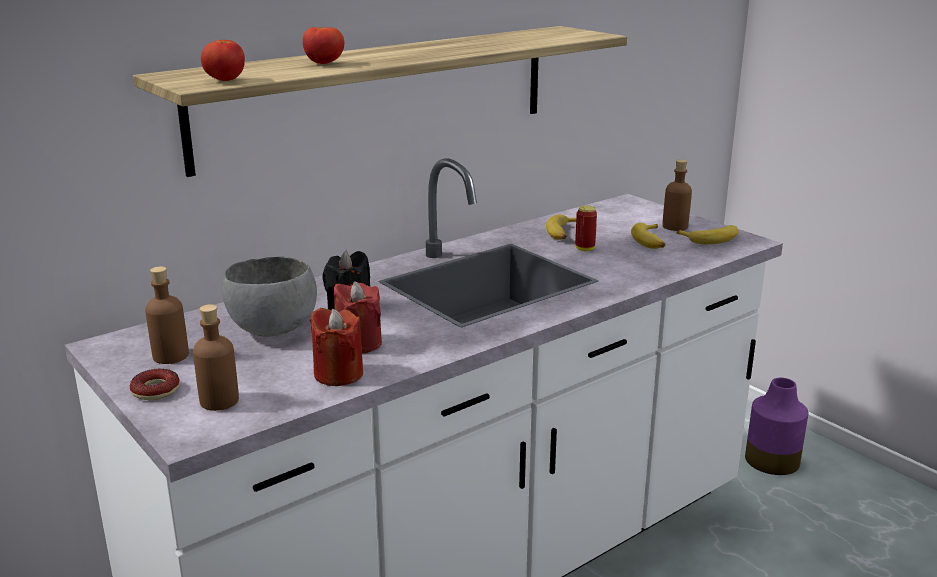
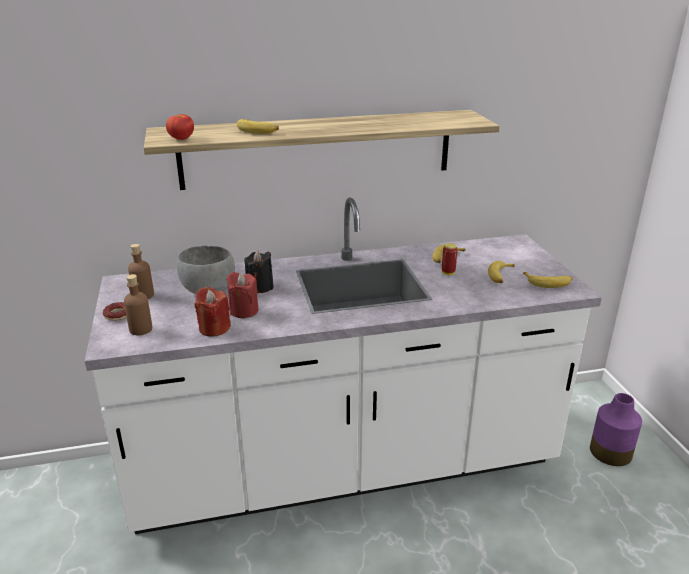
camera: 25 degrees right, 5 degrees up
tomato [303,27,344,64] -> banana [237,119,279,134]
brown bottle [662,159,692,231] -> none

